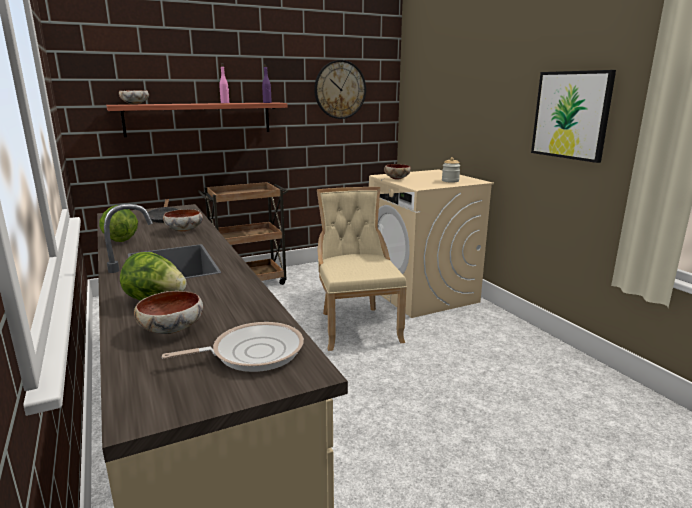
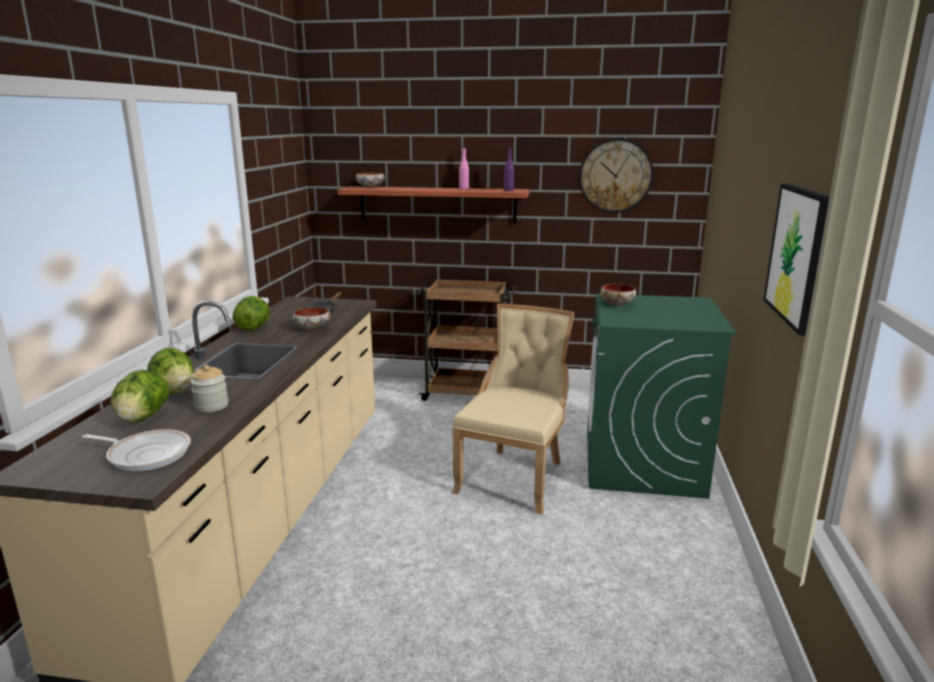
camera: 35 degrees right, 0 degrees up
bowl [134,291,203,334] -> lettuce [111,370,170,423]
beige washing machine [369,169,494,318] -> green washing machine [587,293,736,499]
jar [442,157,460,183] -> jar moved to [190,365,228,412]

